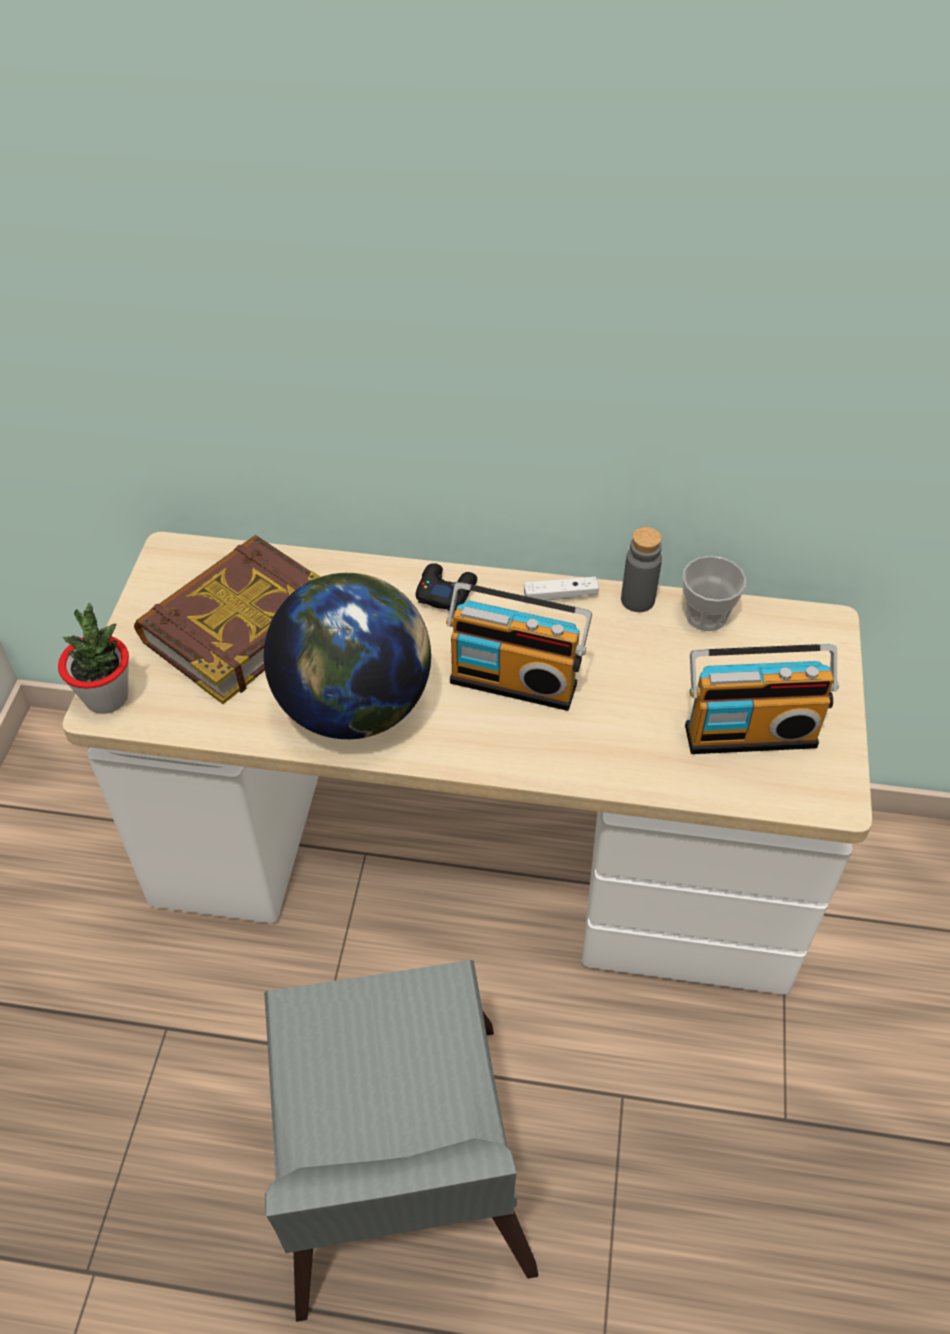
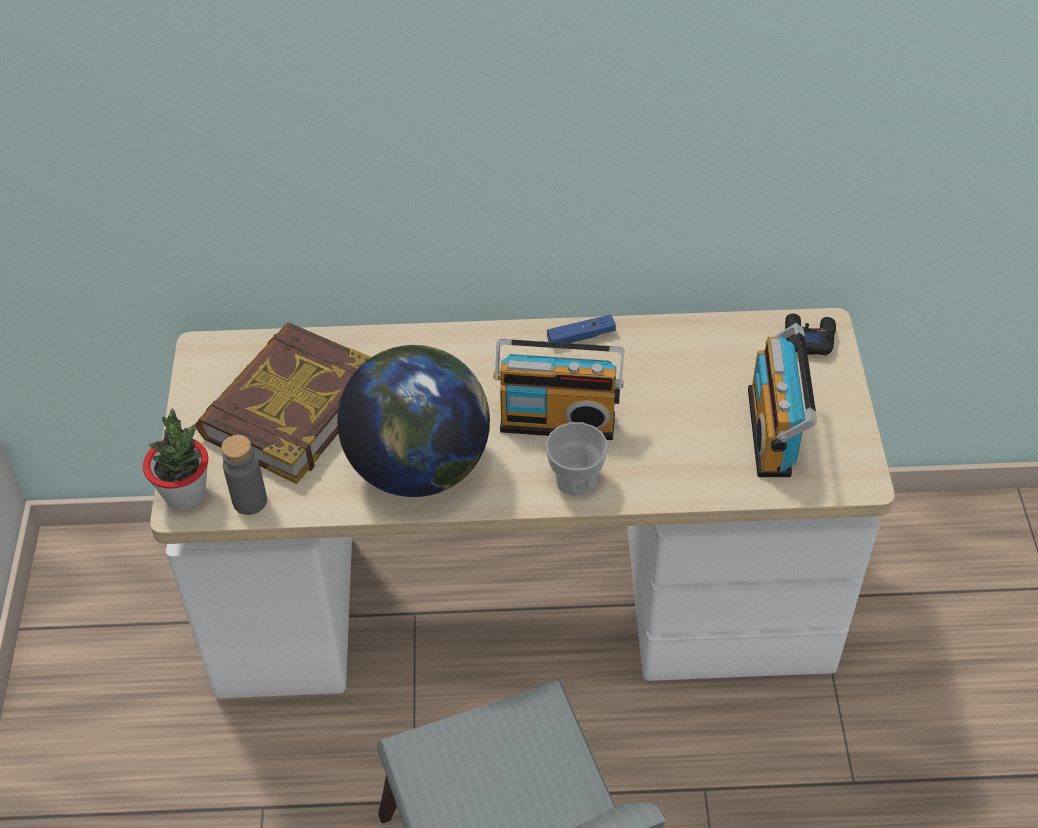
camera: 10 degrees left, 0 degrees up
black game controller [416,563,477,611] -> black game controller moved to [785,314,836,356]
white game controller [524,577,599,601] -> blue game controller [547,315,616,343]
grey bottle [621,527,662,612] -> grey bottle moved to [222,435,267,515]
cup [683,556,746,631] -> cup moved to [546,422,608,496]
radio [685,644,839,754] -> radio turned 105 degrees clockwise [748,323,817,477]

